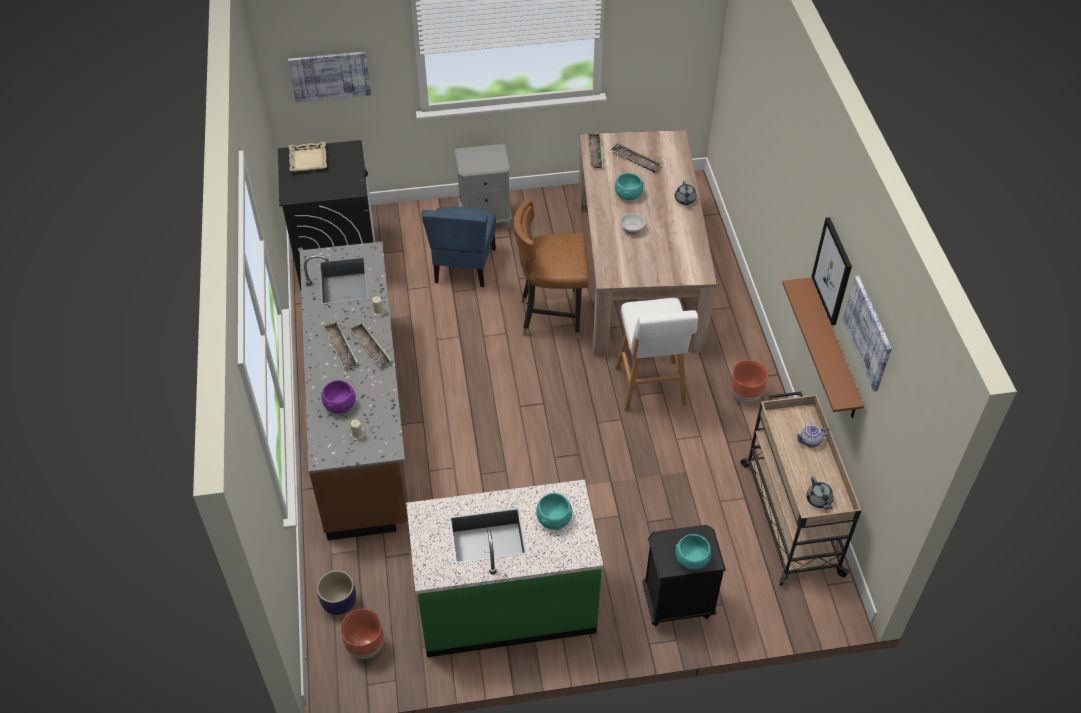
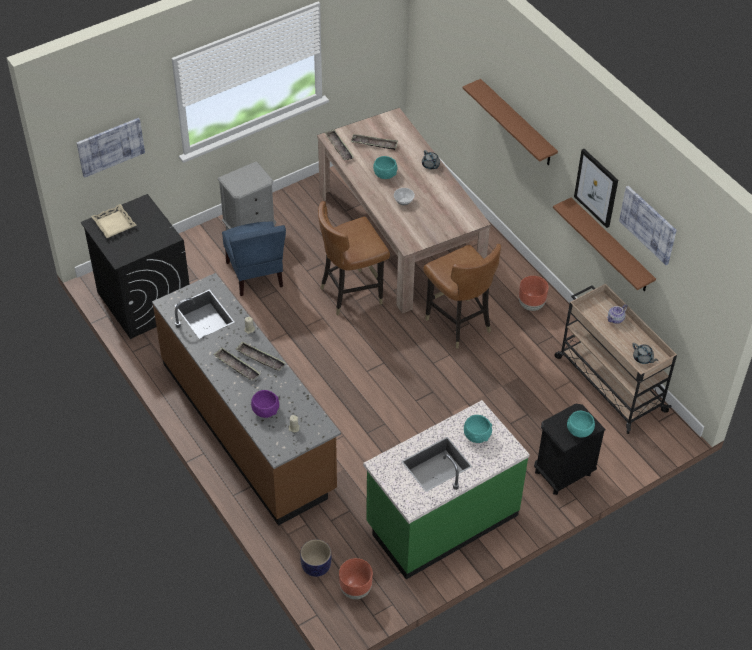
camera: 25 degrees left, 0 degrees up
white stool [615,298,698,412] -> brown chair [423,244,501,348]
none -> brown shelf [463,79,558,165]

